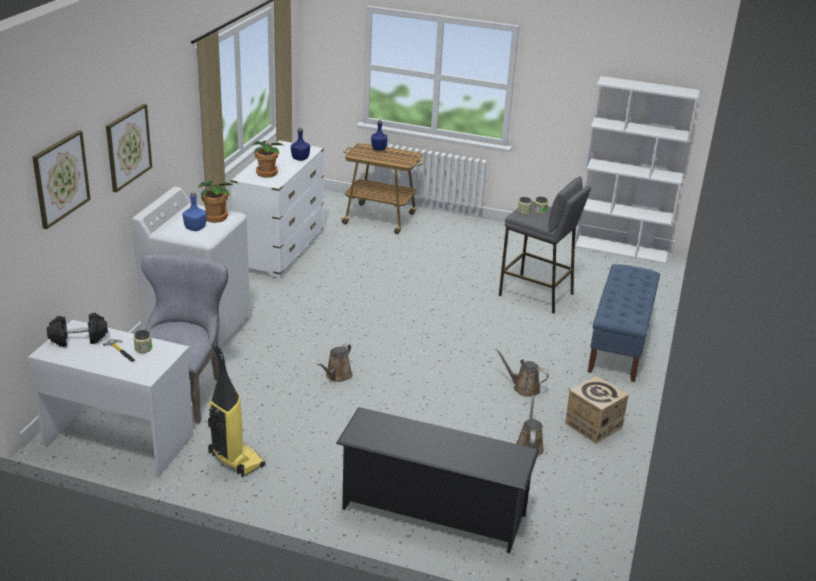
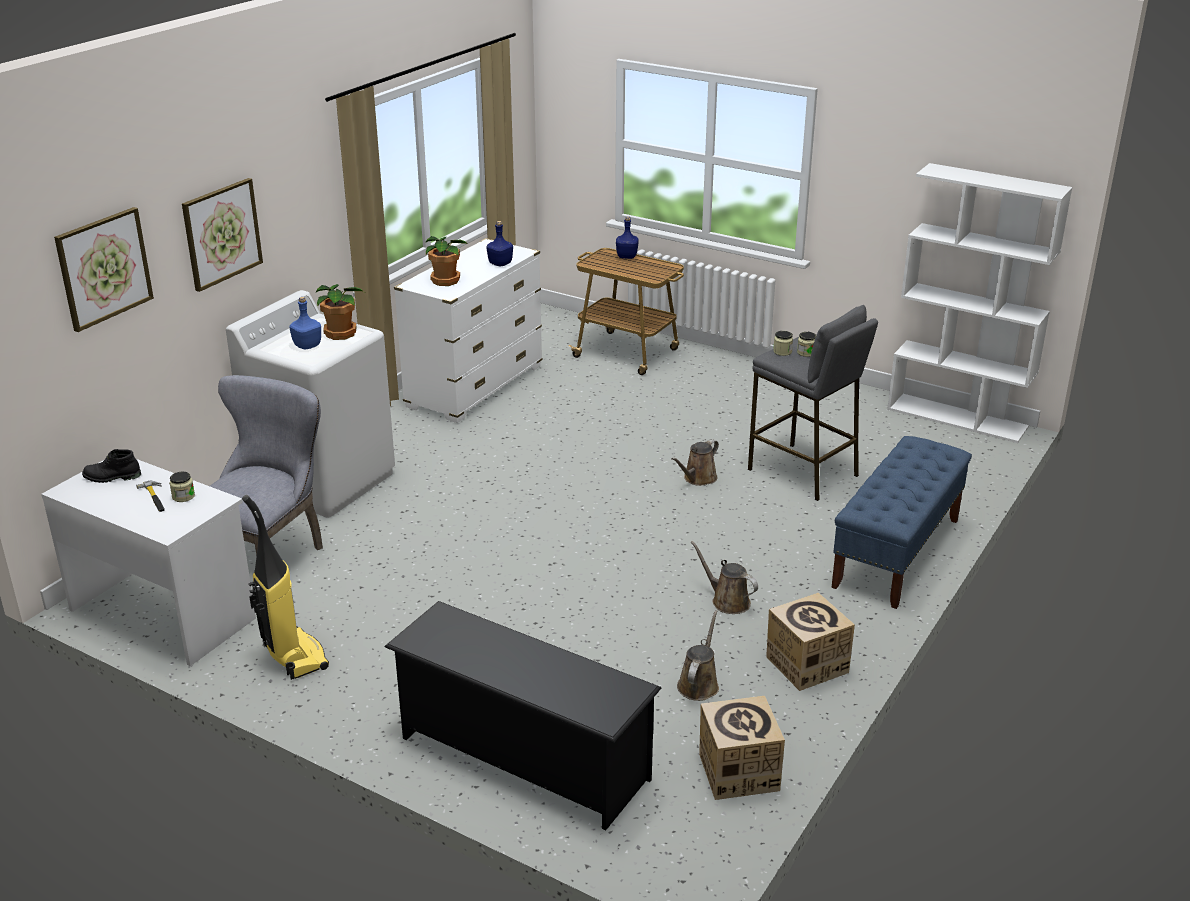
camera: 15 degrees right, 0 degrees up
black dumbbell [47,313,108,347] -> black boot [82,449,141,483]
brown watering can [318,343,352,382] -> brown watering can moved to [671,439,719,486]
none -> cardboard box [699,696,785,800]

